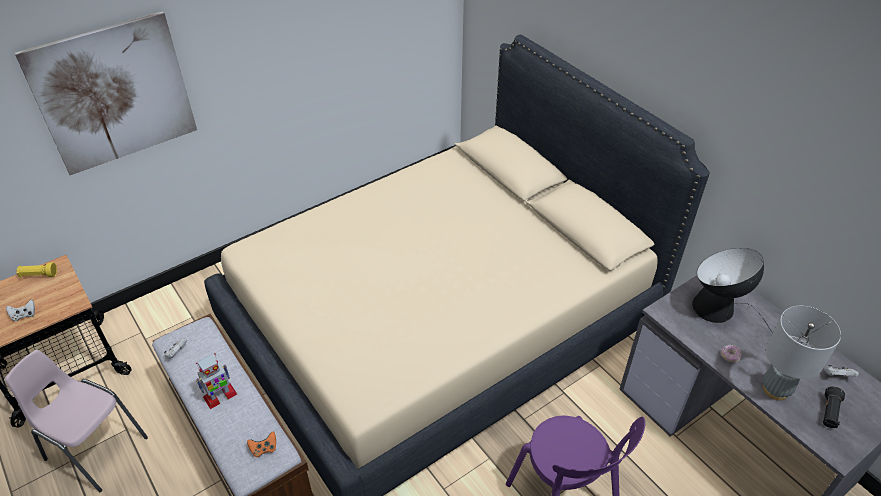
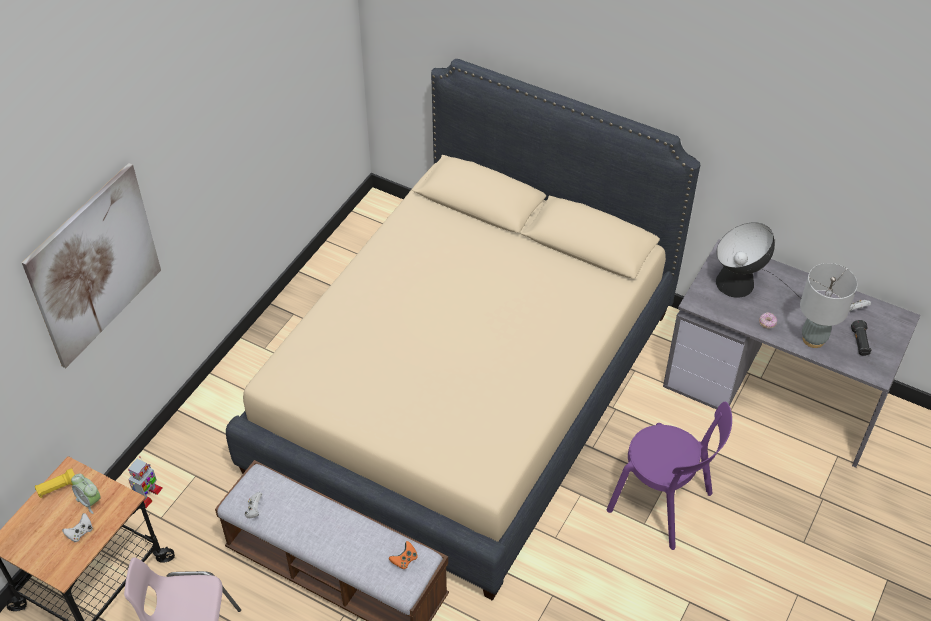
camera: 25 degrees left, 5 degrees up
toy robot [196,353,237,409] -> toy robot moved to [128,456,163,508]
none -> alarm clock [71,474,101,514]

